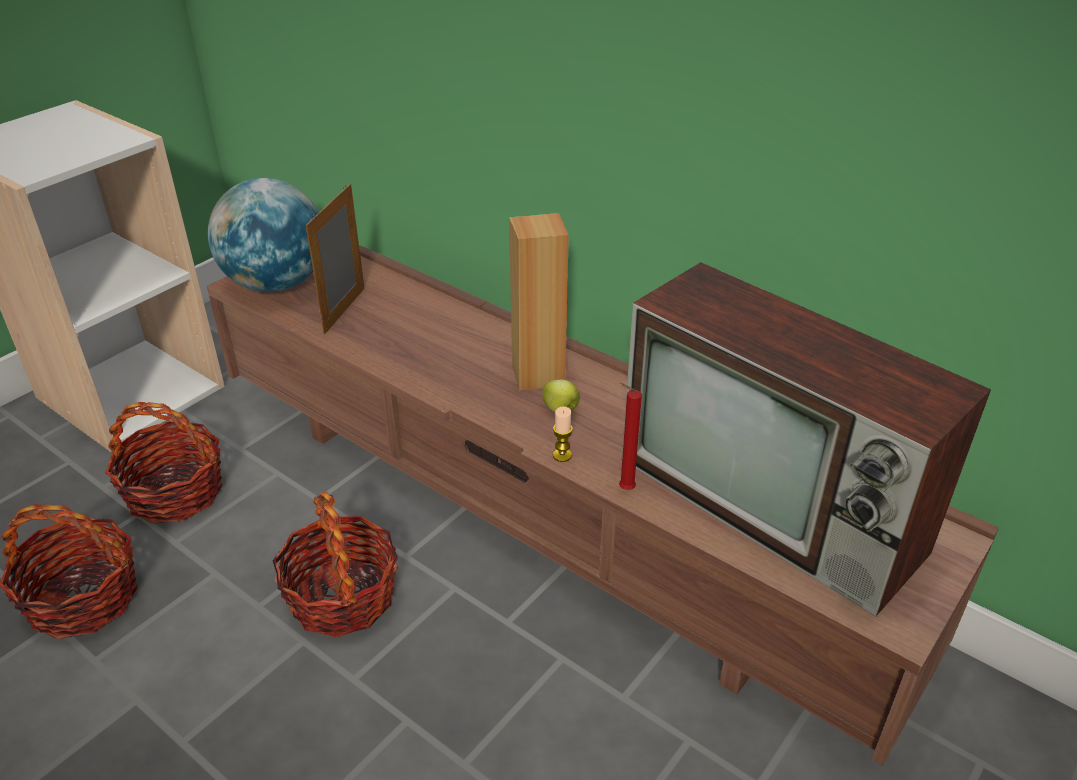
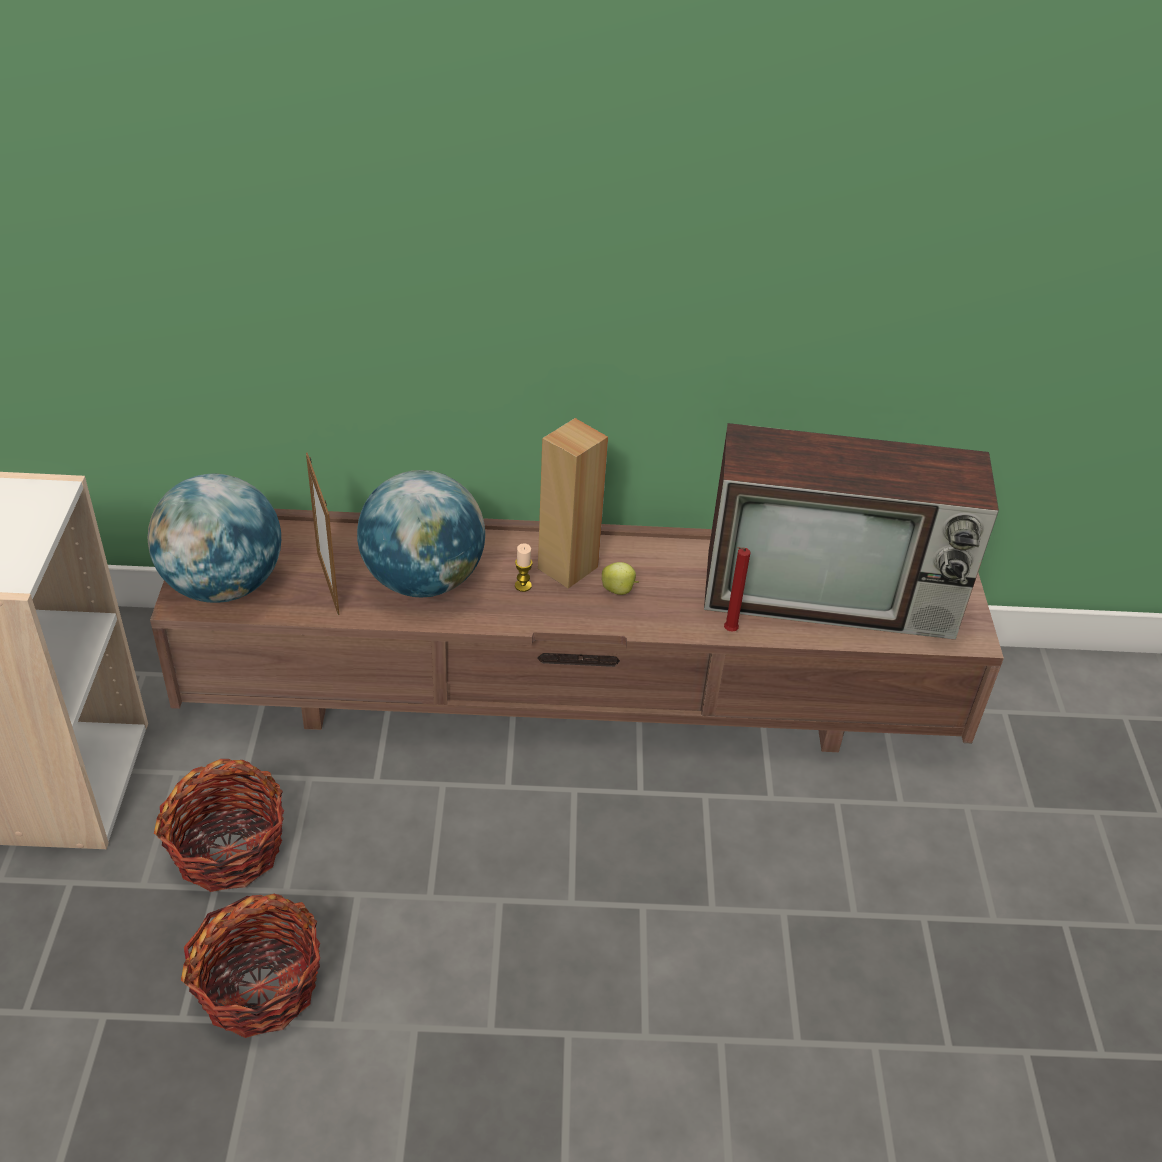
camera: 40 degrees left, 5 degrees up
basket [272,492,398,638] -> none
candle [553,406,573,462] -> candle moved to [515,543,533,592]
none -> globe [357,470,485,597]

